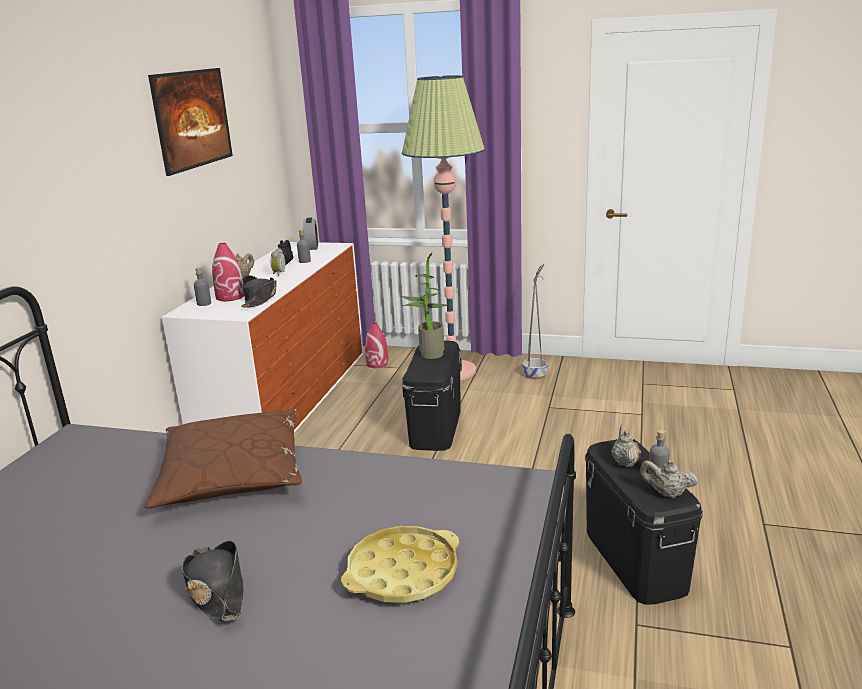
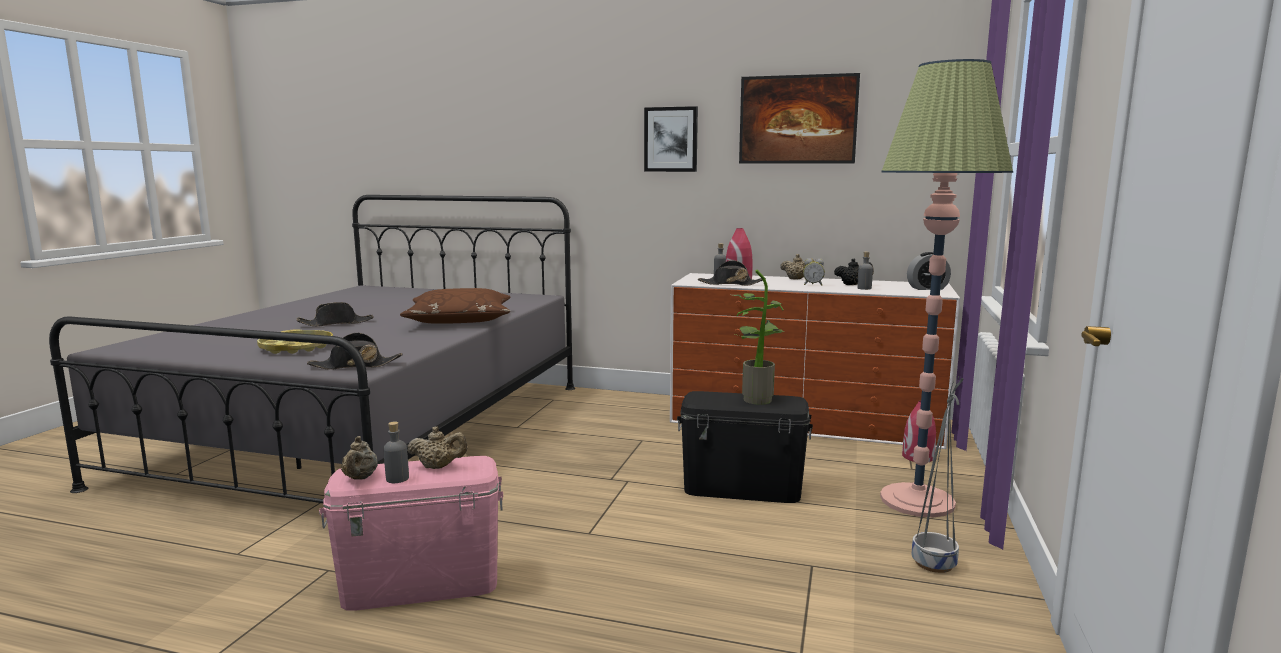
camera: 90 degrees right, 10 degrees down
black storage box [585,439,703,605] -> pink storage box [319,456,503,611]
beige teapot [639,460,698,498] -> beige teapot turned 150 degrees clockwise [341,436,378,480]
none -> black hat [307,333,403,370]
none -> picture [644,106,698,172]

